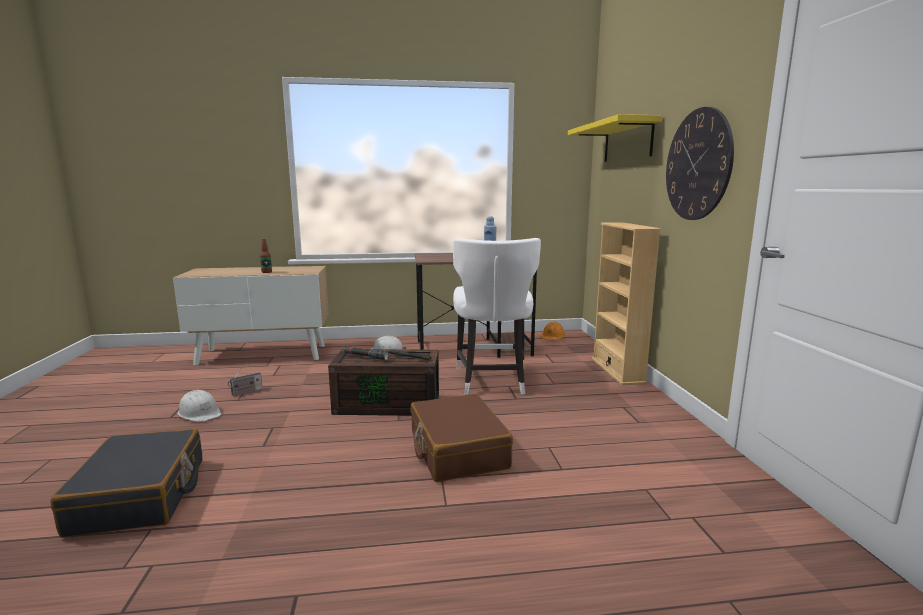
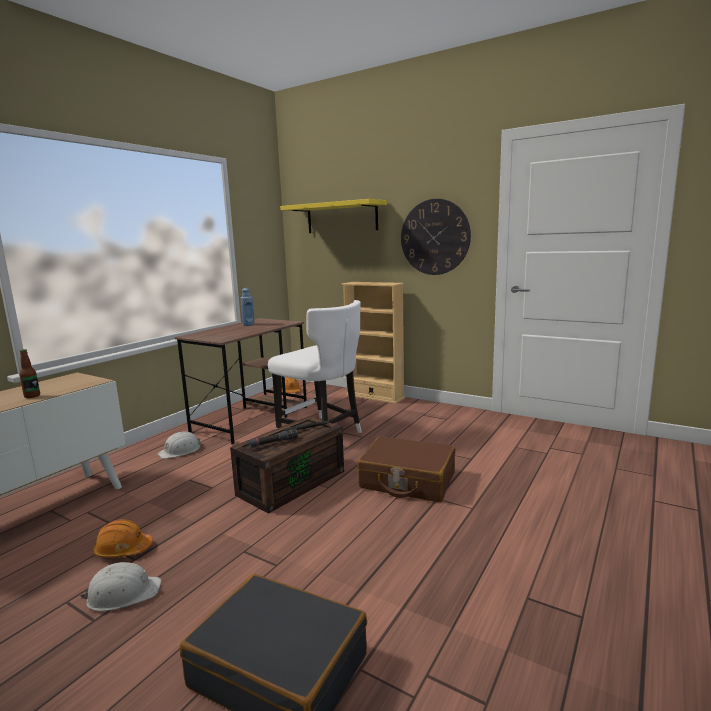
camera: 50 degrees left, 0 degrees up
radio [227,369,262,396] -> orange hard hat [93,519,153,558]

